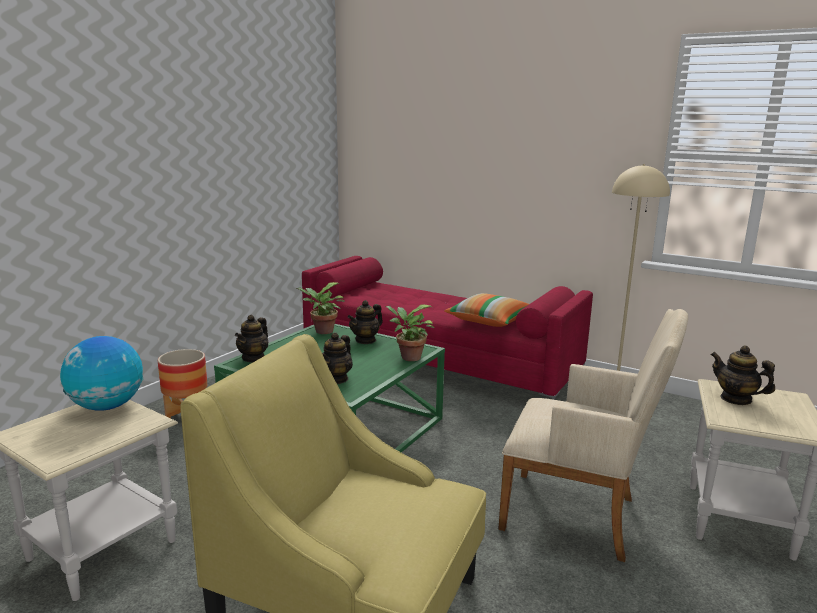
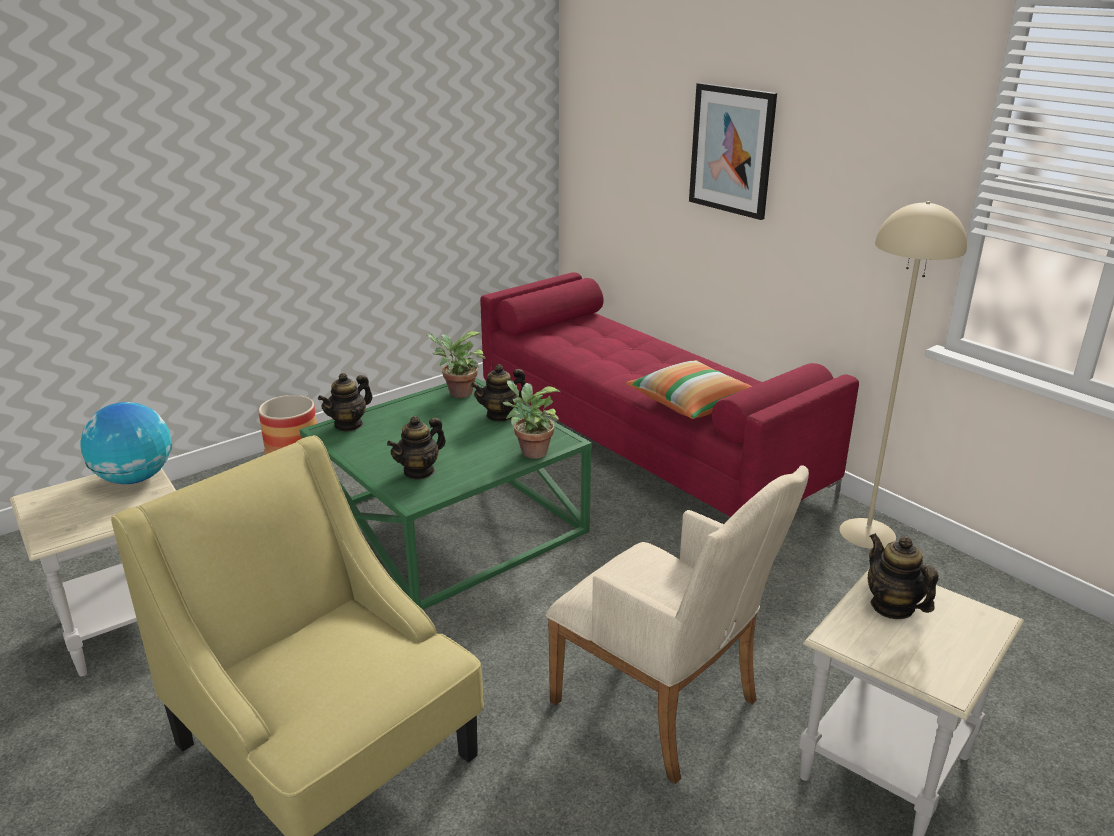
camera: 20 degrees right, 10 degrees up
none -> picture [689,83,777,220]

